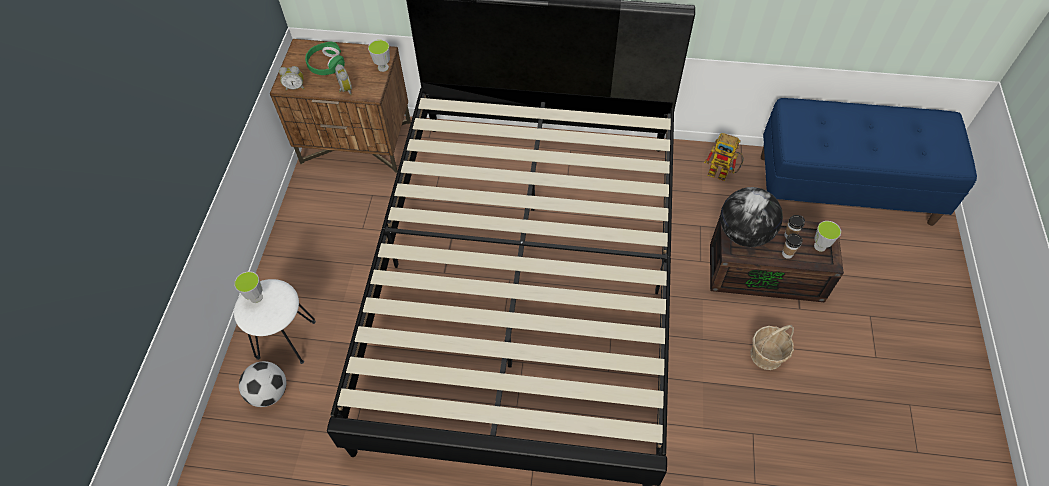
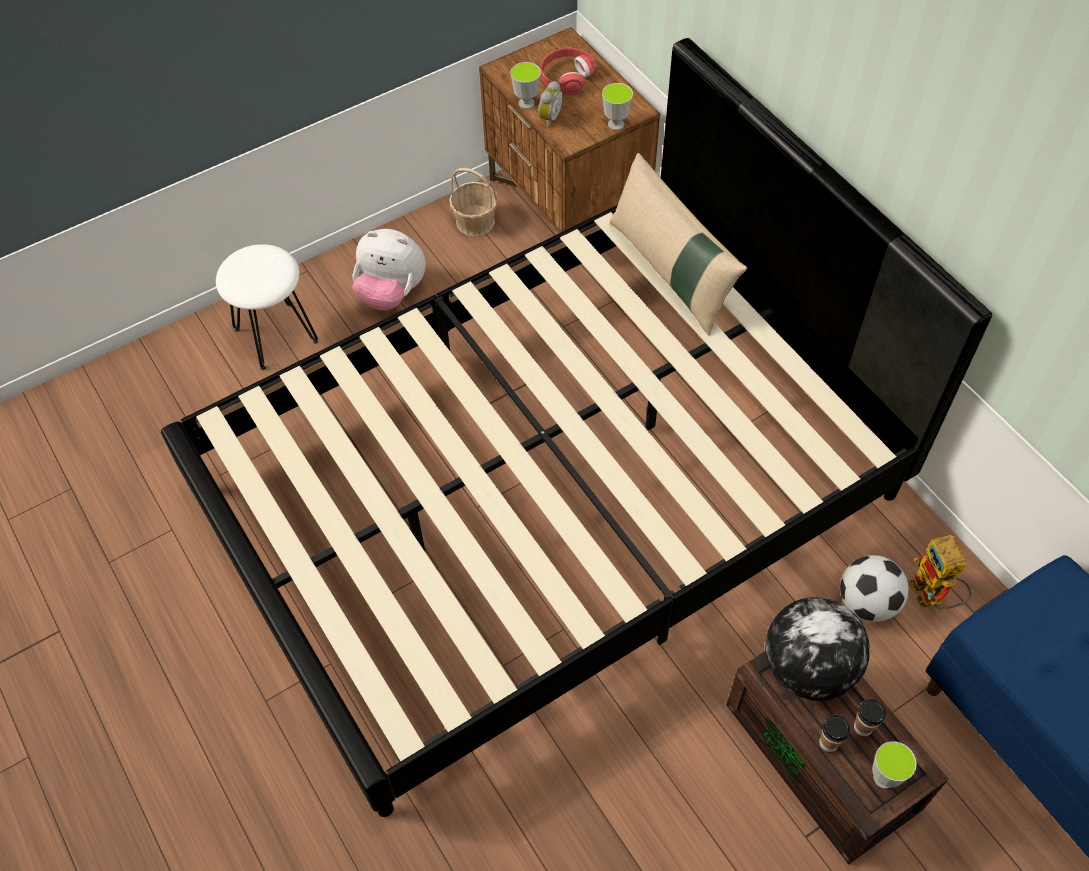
camera: 50 degrees right, 0 degrees up
cup [234,271,263,303] -> cup moved to [510,62,541,109]
football [239,361,286,407] -> football moved to [840,555,909,622]
alarm clock [279,66,305,91] -> none
green headphones [305,41,345,75] -> red headphones [540,48,596,95]
basket [751,325,794,370] -> basket moved to [449,168,498,236]
none -> plush toy [352,229,426,311]
none -> beige pillow [610,153,747,336]

